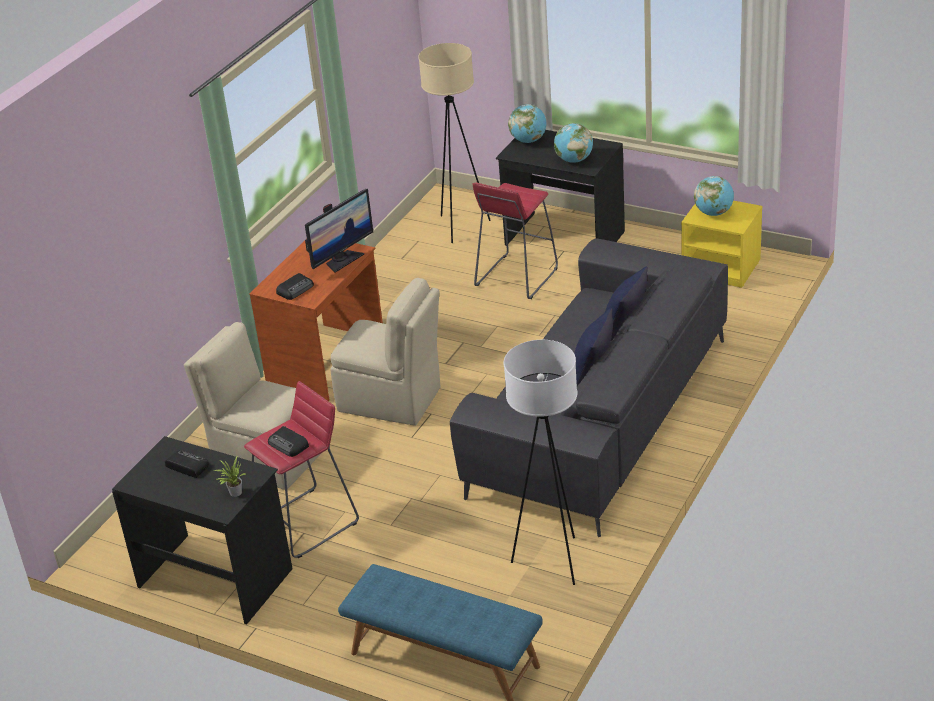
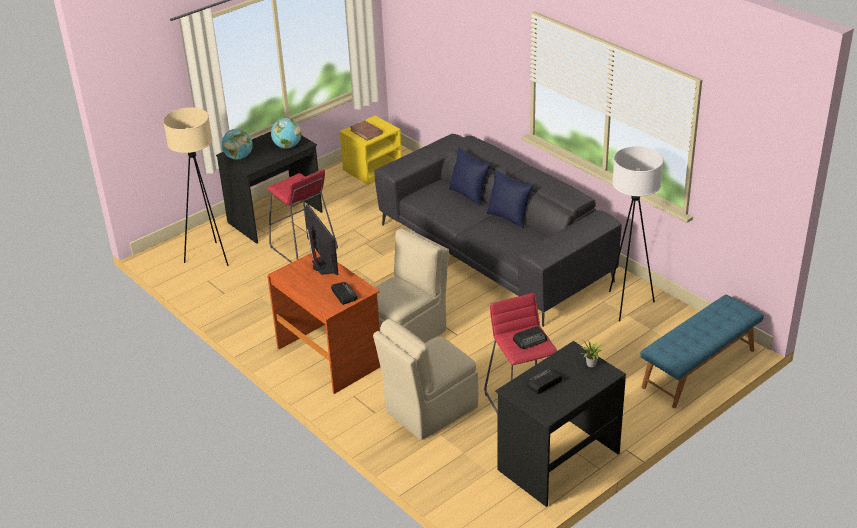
camera: 70 degrees left, 0 degrees up
globe [694,176,734,216] -> brown book [350,121,383,141]

